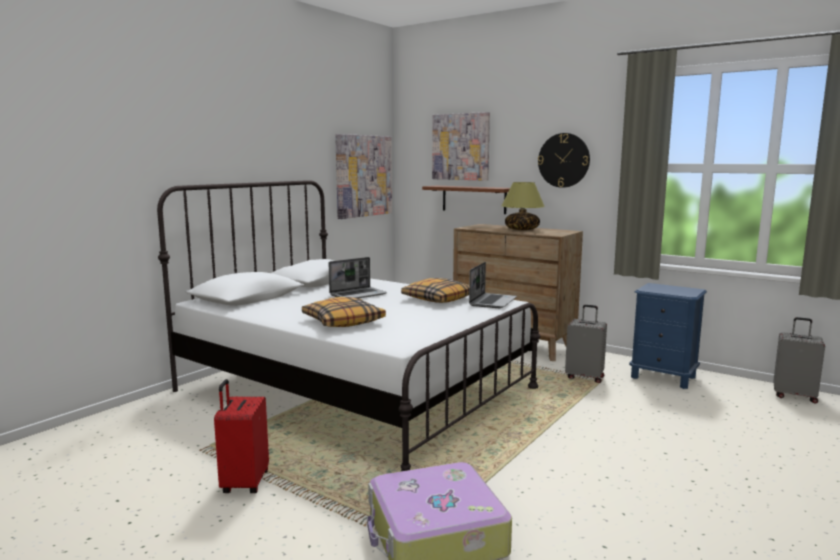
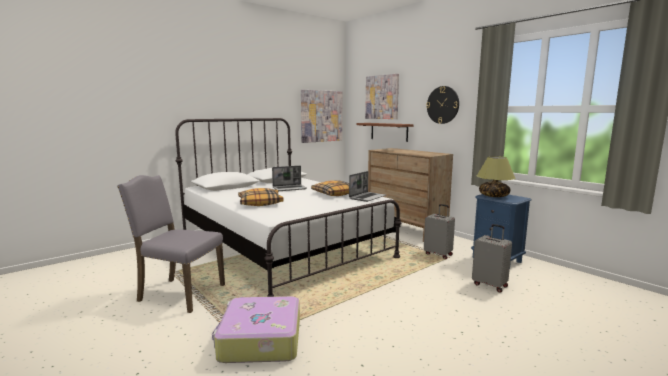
camera: 15 degrees right, 0 degrees up
red suitcase [214,379,269,493] -> grey chair [117,175,225,313]
table lamp [502,182,545,230] -> table lamp moved to [477,156,516,197]
grey suitcase [773,317,825,404] -> grey suitcase moved to [472,224,512,293]

